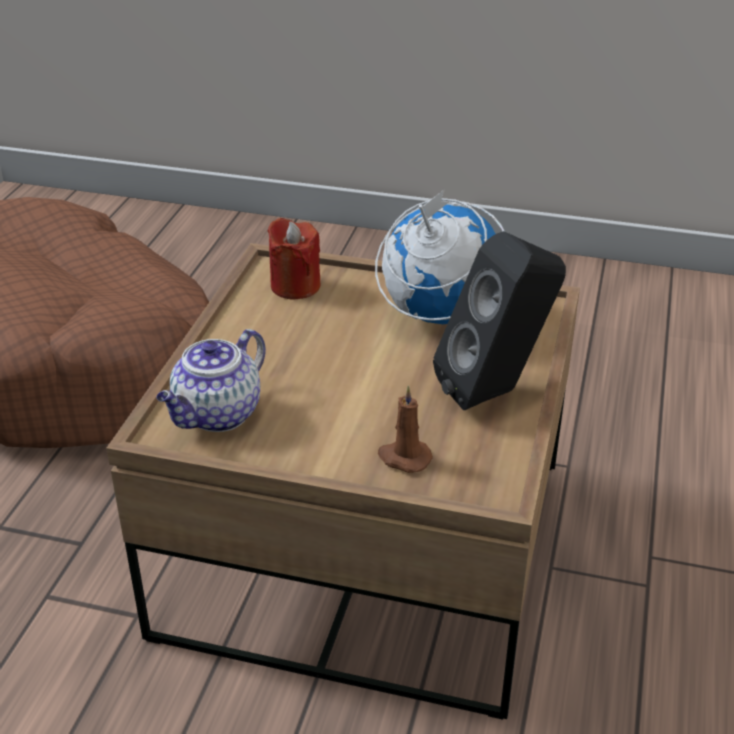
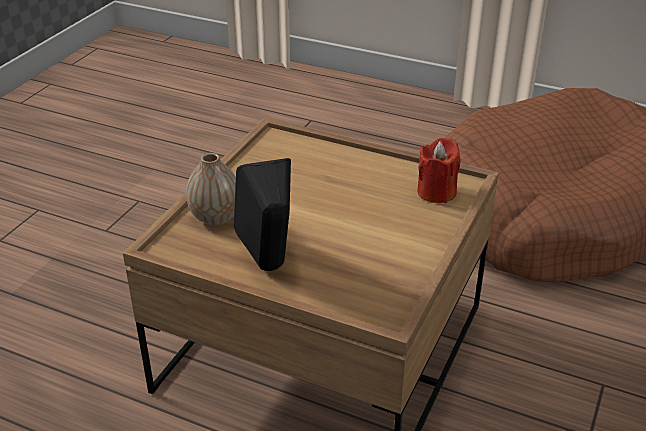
camera: 100 degrees right, 0 degrees up
teapot [157,329,266,432] -> none
globe [375,189,505,324] -> none
brown candle [378,386,433,473] -> vase [186,153,236,225]

